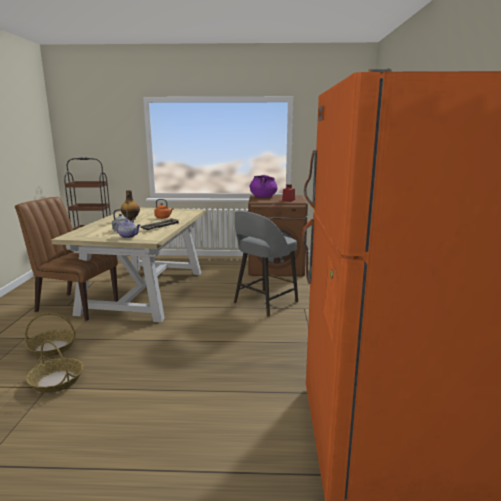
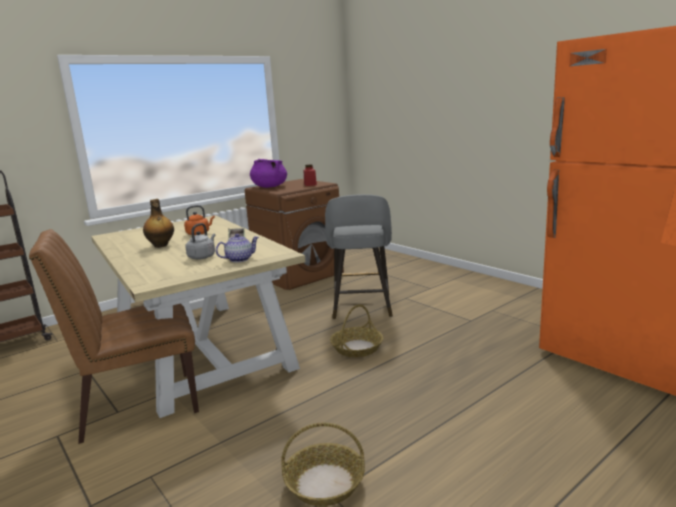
camera: 40 degrees left, 0 degrees up
basket [25,313,76,357] -> basket moved to [330,304,383,357]

